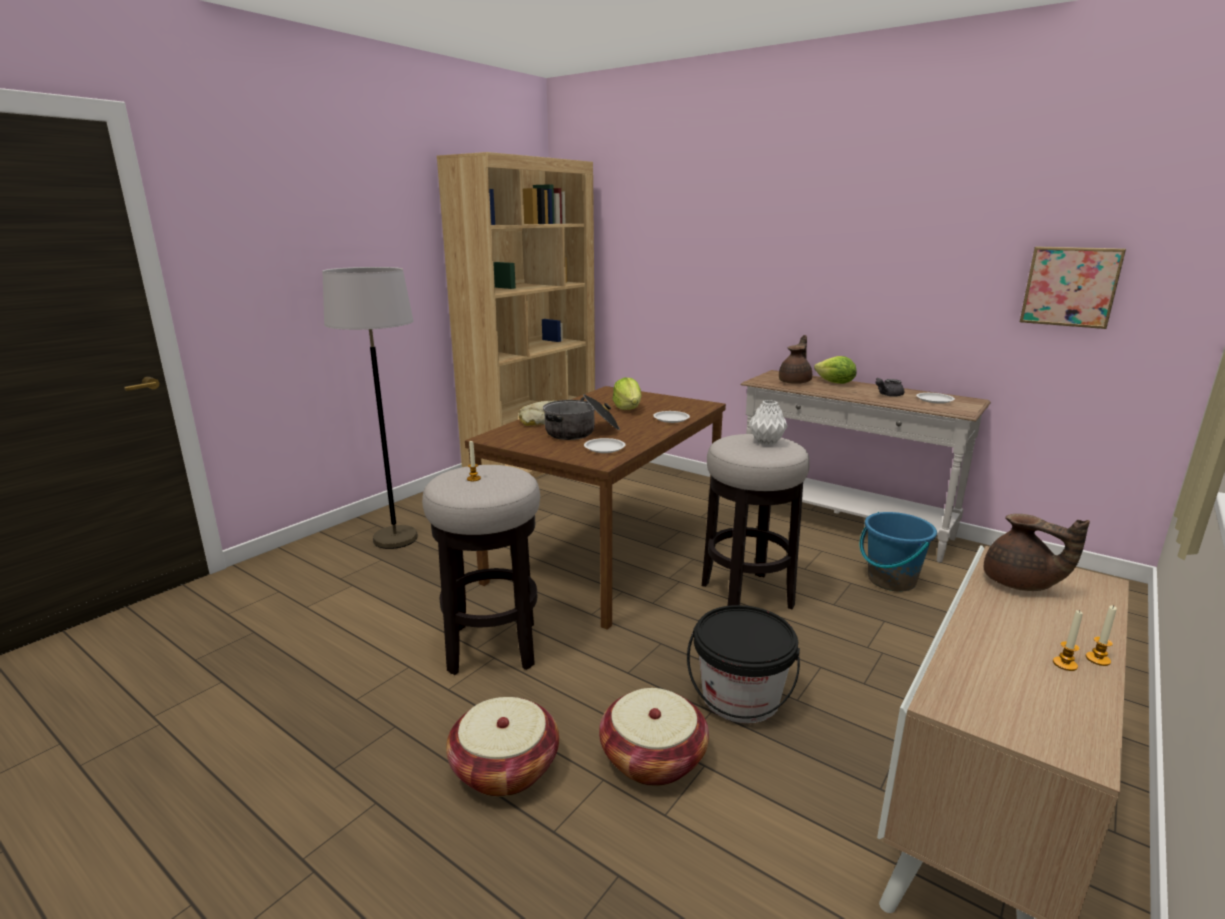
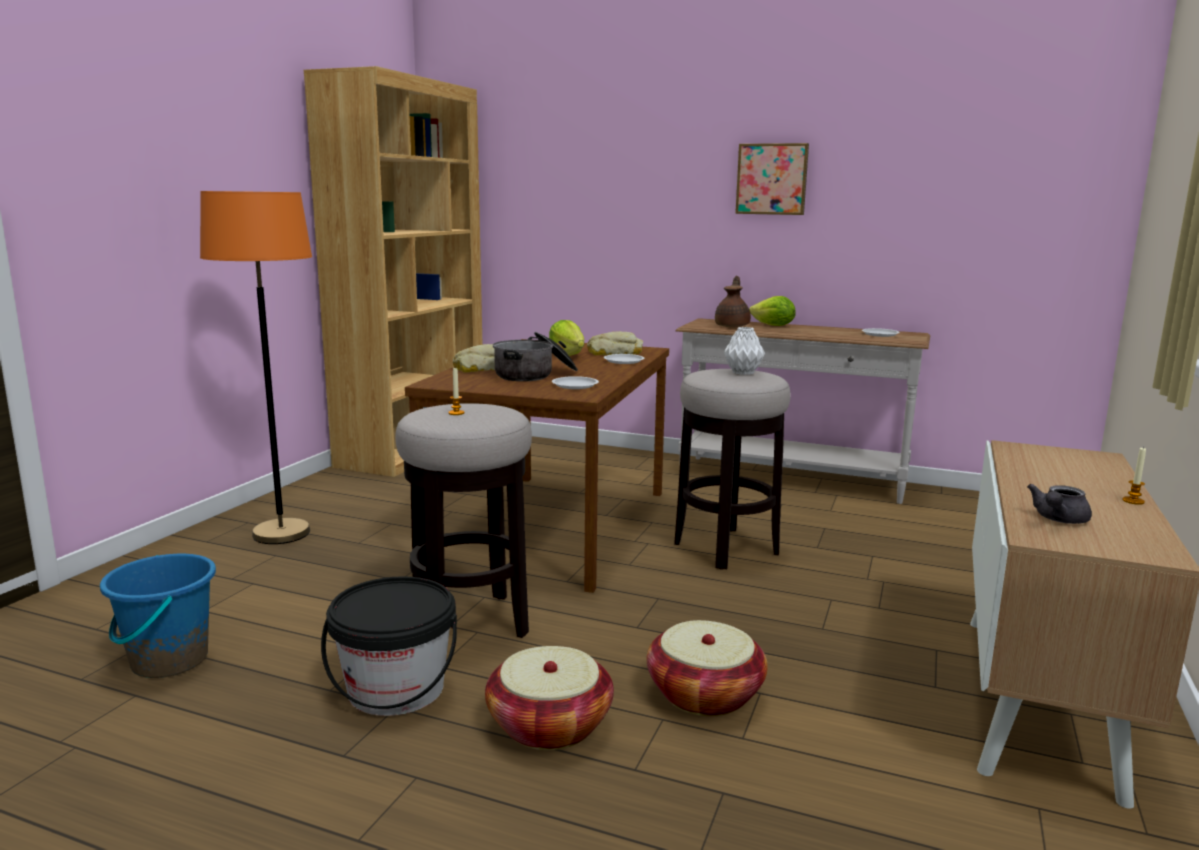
camera: 15 degrees left, 5 degrees down
grey floor lamp [322,267,418,549] -> orange floor lamp [200,191,312,544]
black bucket [687,605,800,723] -> black bucket moved to [321,576,457,716]
blue bucket [860,512,937,592] -> blue bucket moved to [100,554,216,678]
grey teapot [876,378,904,397] -> grey teapot moved to [1027,484,1092,524]
brown teapot [984,514,1090,591] -> none
picture [1020,246,1126,329] -> picture moved to [735,143,809,215]
candle [1053,610,1083,671] -> none
none -> bread [587,331,643,355]

